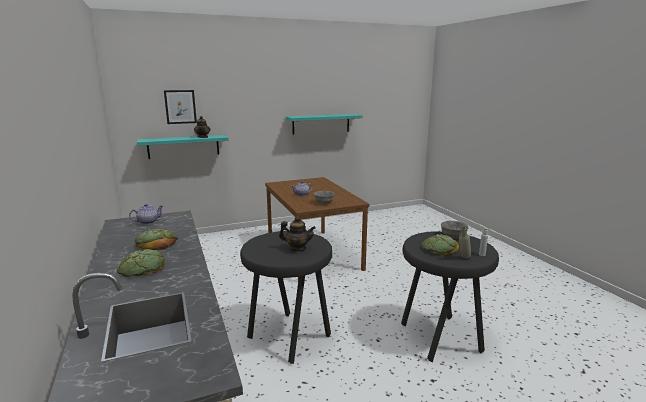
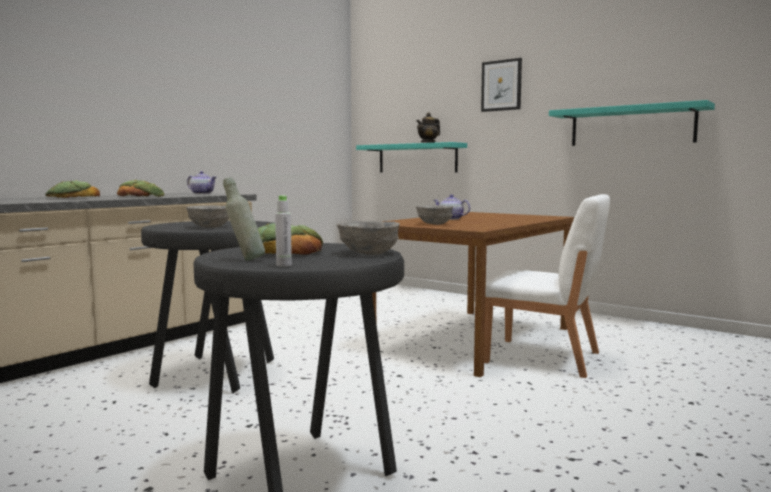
camera: 60 degrees right, 10 degrees down
picture [164,90,197,124] -> picture moved to [481,58,522,112]
teapot [279,216,316,252] -> grey bowl [186,205,229,228]
none -> white chair [484,194,610,378]

